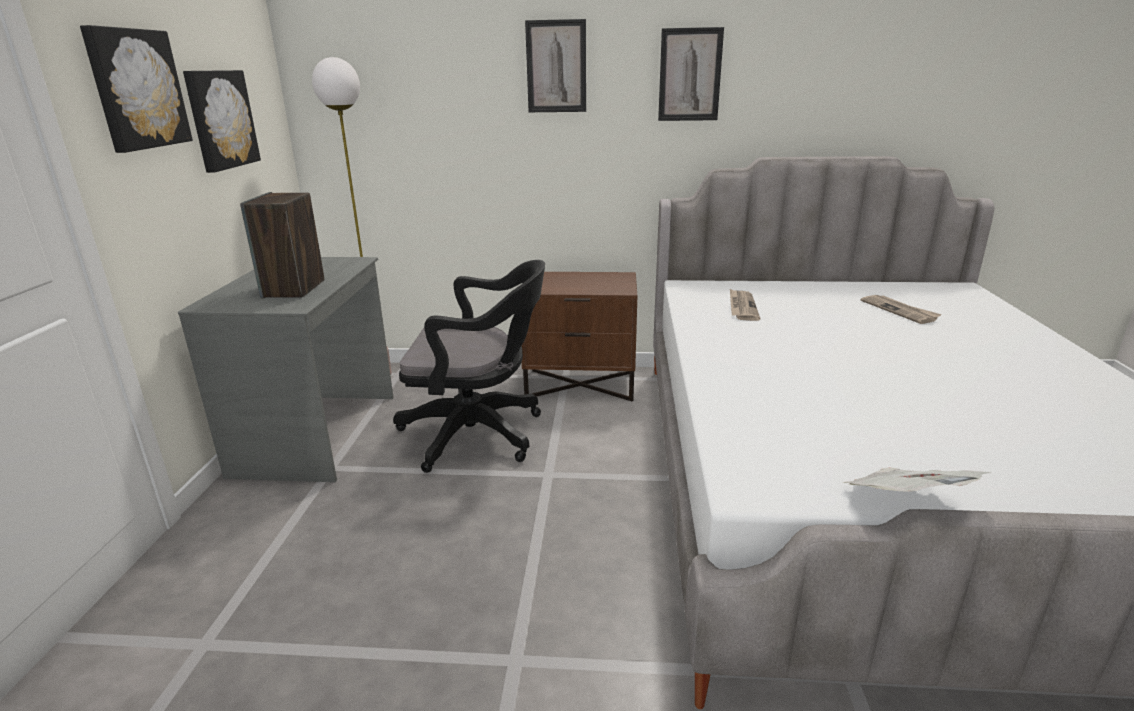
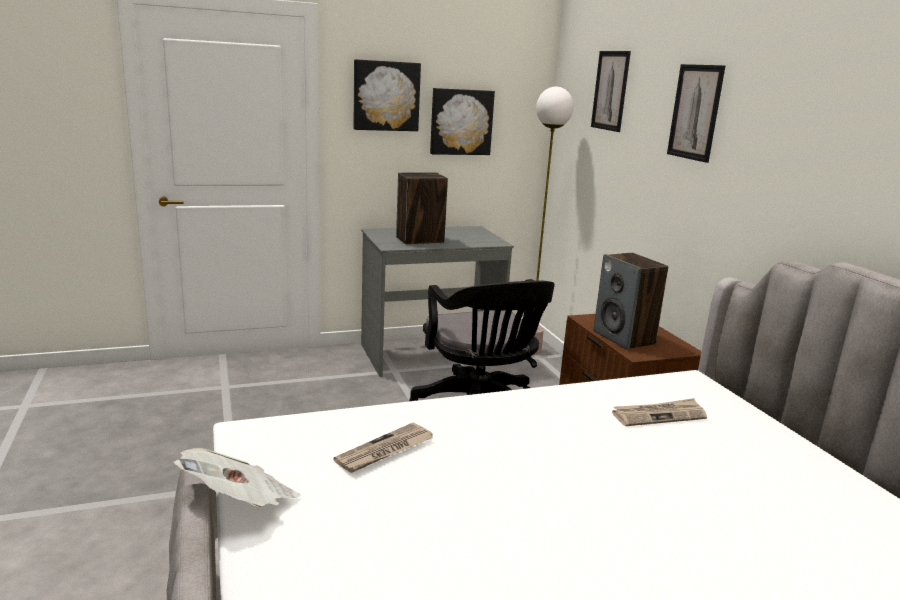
camera: 65 degrees right, 5 degrees down
picture [658,27,724,121] -> picture moved to [591,51,631,132]
newspaper [861,295,942,324] -> newspaper moved to [333,423,433,473]
none -> speaker [593,253,668,350]

